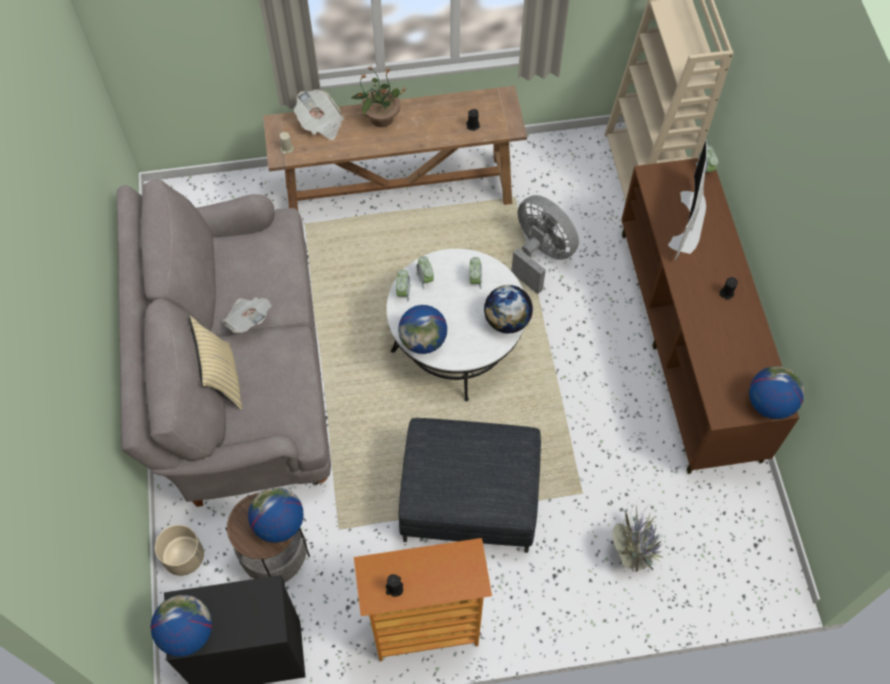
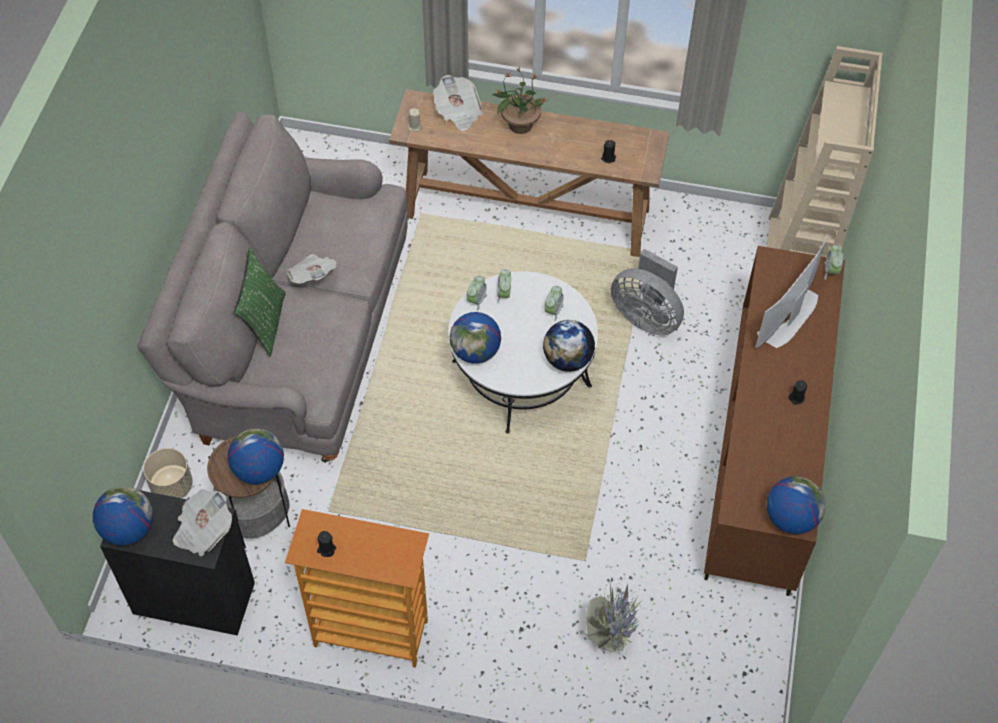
camera: 20 degrees right, 5 degrees down
beige pillow [189,316,242,410] -> green pillow [234,248,286,357]
grey ottoman [399,418,541,553] -> none
grey fan [511,195,579,294] -> grey fan turned 150 degrees clockwise [611,249,684,335]
none -> newspaper [173,489,232,557]

